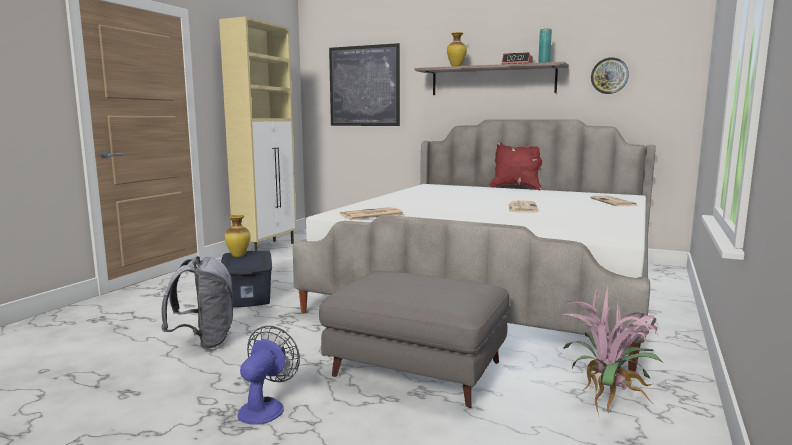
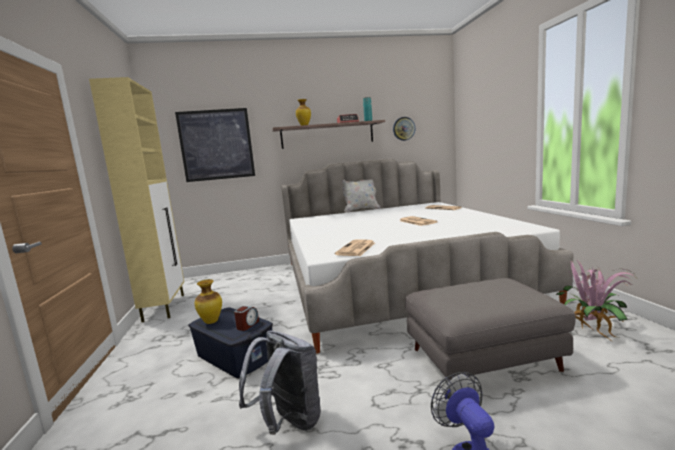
camera: 35 degrees left, 0 degrees up
red pillow [490,143,542,191] -> white pillow [342,180,381,213]
none -> alarm clock [234,306,259,331]

